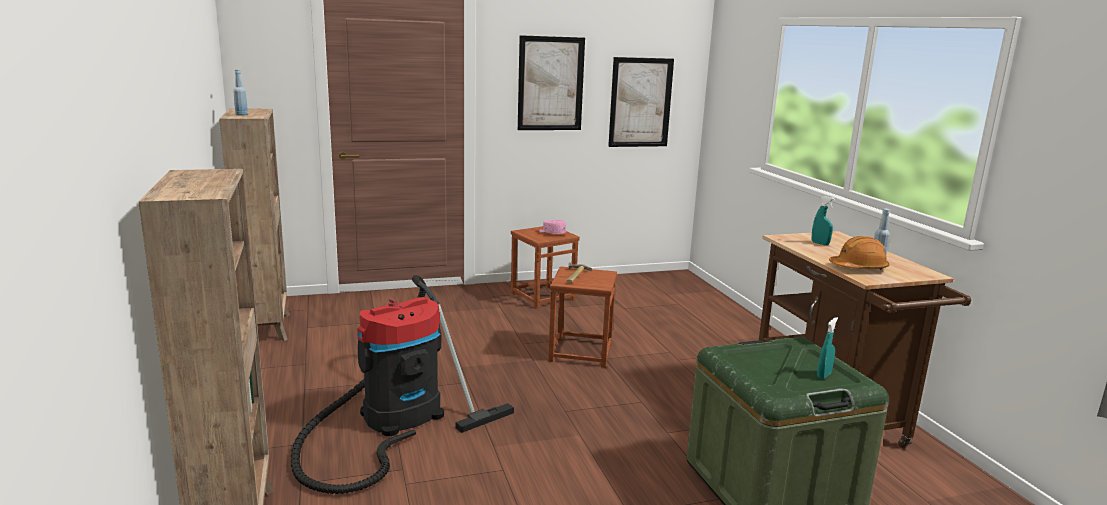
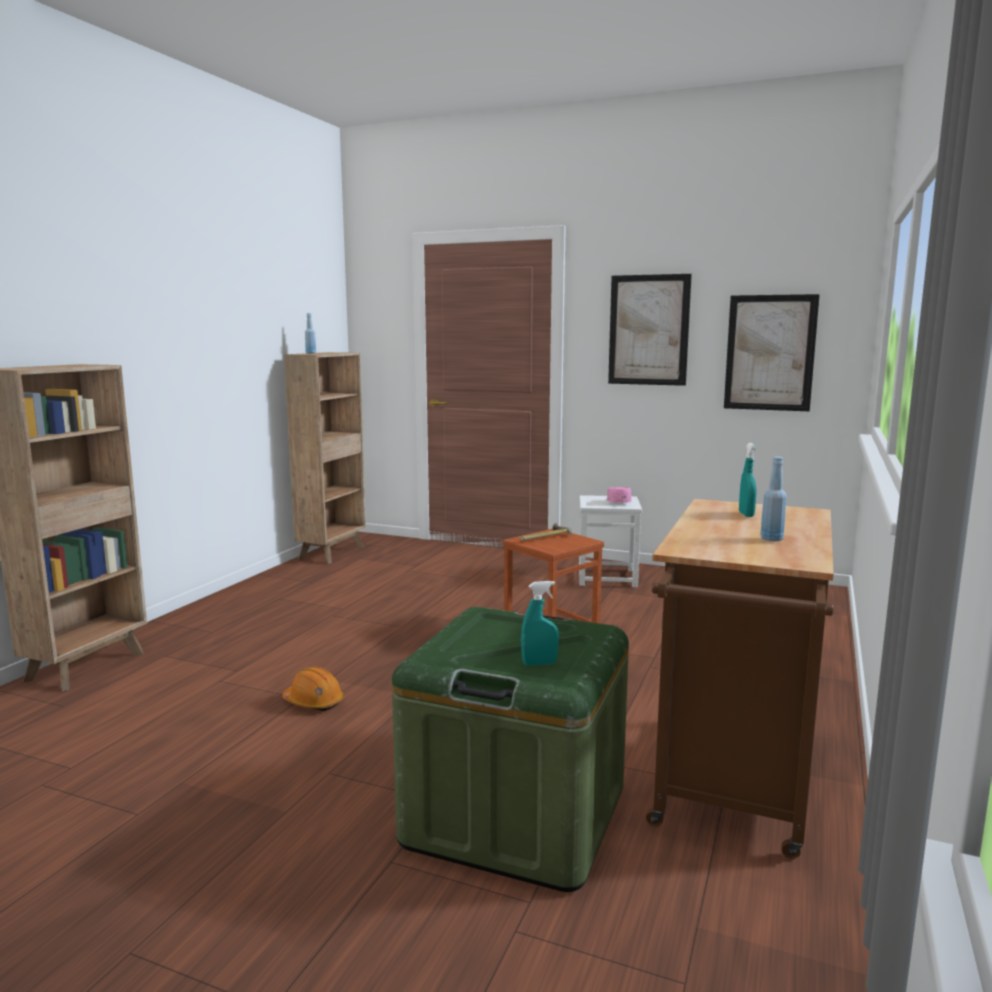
camera: 40 degrees right, 5 degrees down
vacuum cleaner [291,275,514,494] -> none
brown stool [511,226,580,308] -> white stool [579,495,642,587]
orange hard hat [829,236,889,271] -> orange hard hat moved to [282,667,344,711]

